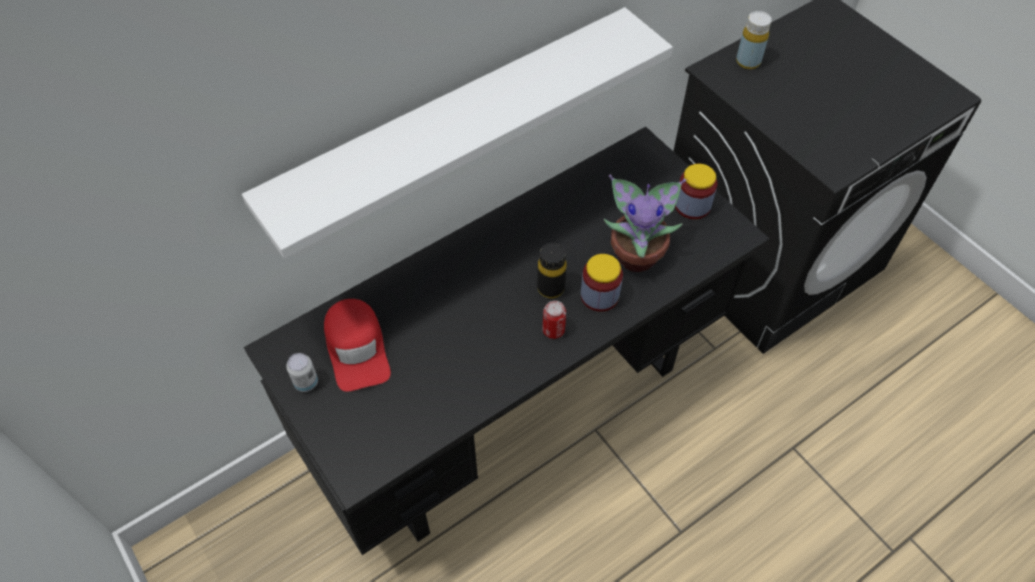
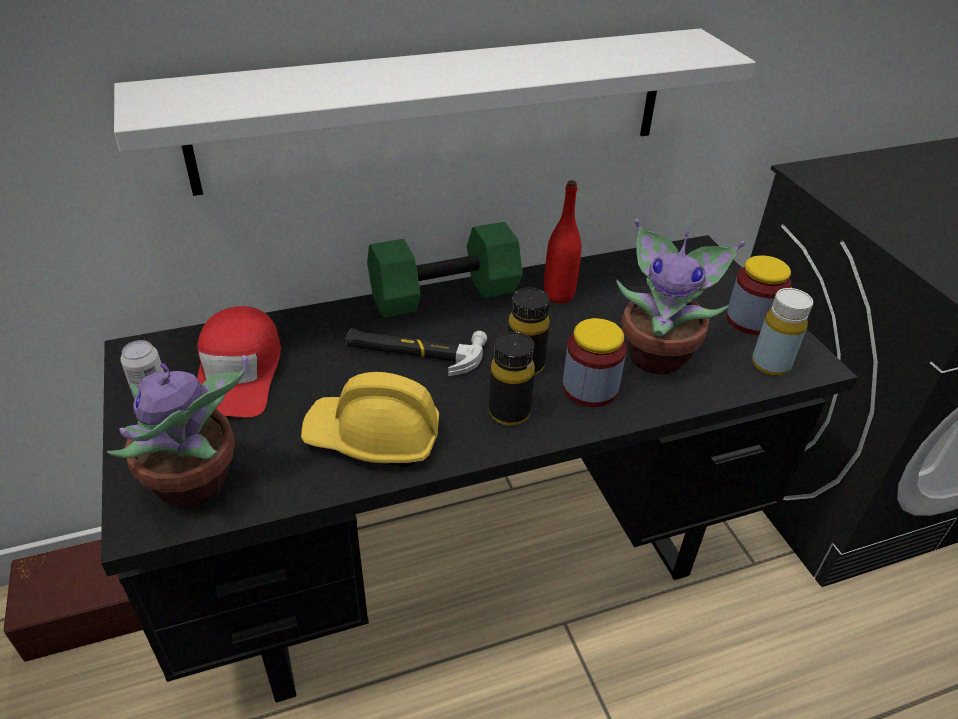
camera: 15 degrees right, 15 degrees down
can [542,300,566,339] -> black bottle [489,332,535,426]
yellow bottle [736,11,772,69] -> yellow bottle moved to [752,288,813,376]
none -> brown storage box [3,539,143,662]
none -> potted plant [107,355,249,507]
none -> yellow hard hat [301,372,439,467]
none -> hammer [345,328,487,376]
none -> green dumbbell [367,222,523,318]
none -> red bottle [544,180,581,303]

